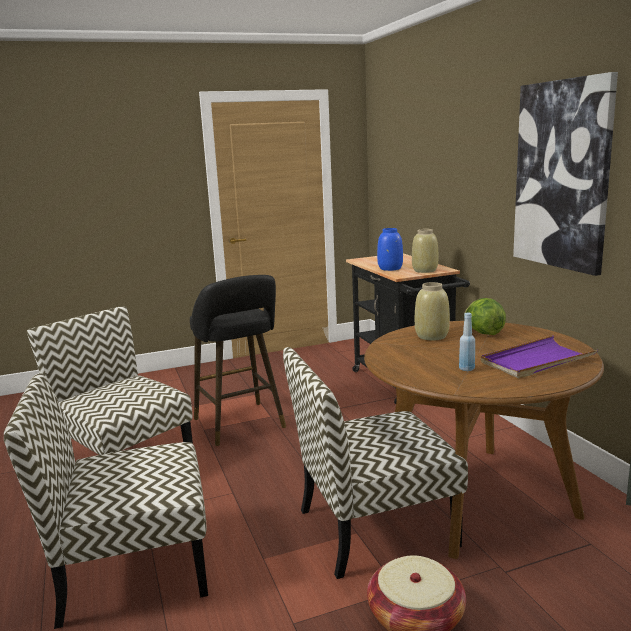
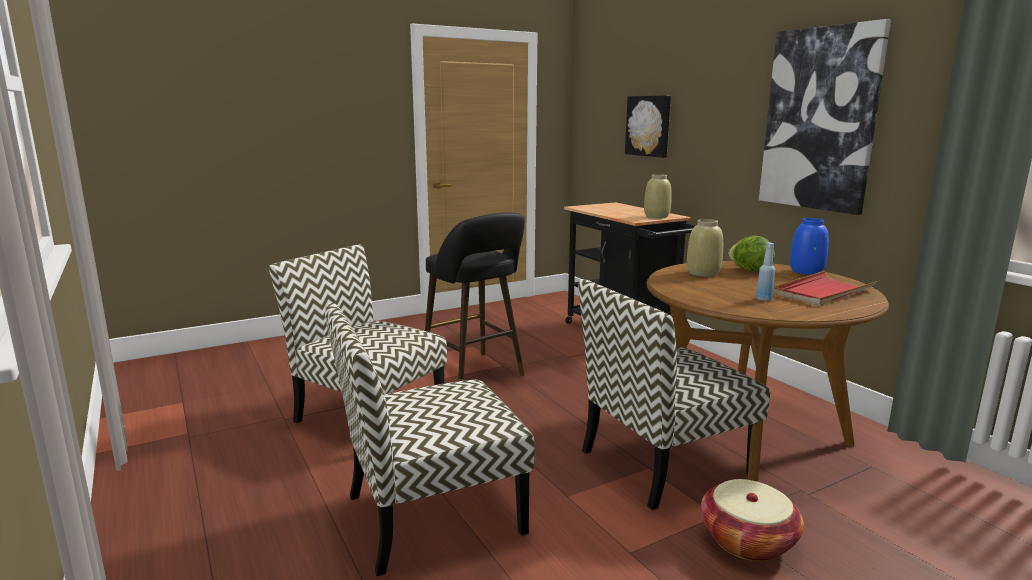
camera: 10 degrees left, 0 degrees up
blue vase [377,228,403,271] -> blue vase moved to [790,218,829,275]
purple tray [481,335,598,379] -> red tray [773,271,878,306]
none -> picture [625,95,671,158]

